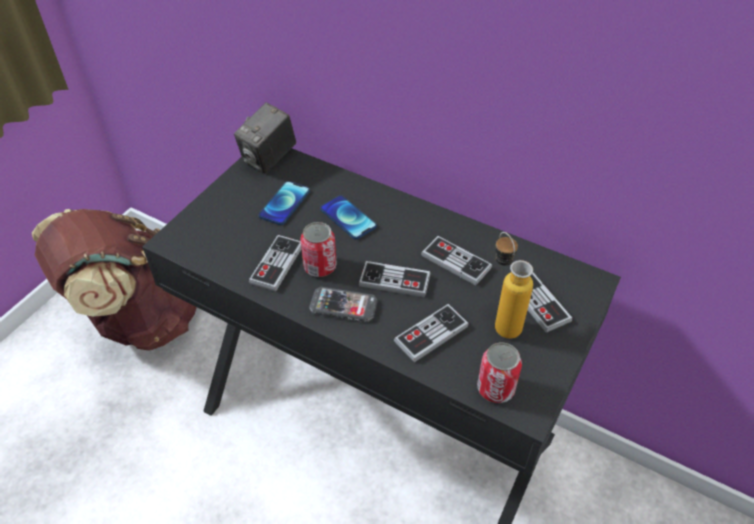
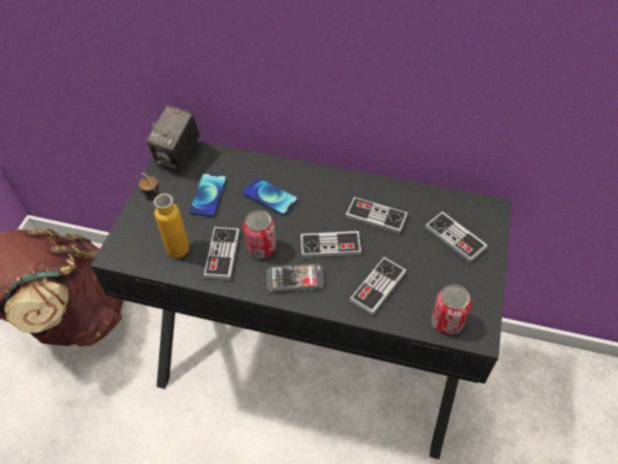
camera: 15 degrees left, 5 degrees up
bottle [495,232,533,339] -> bottle moved to [139,173,189,258]

